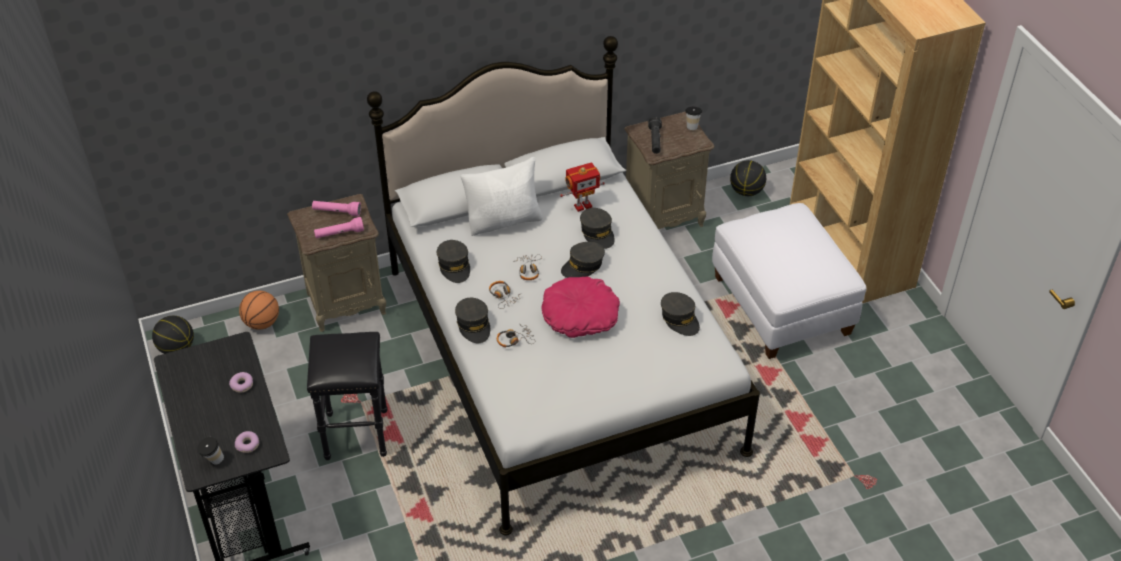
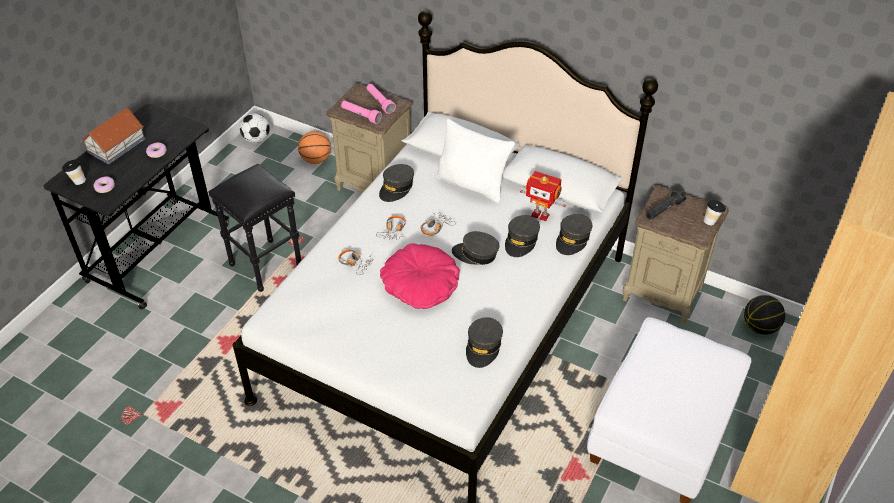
camera: 50 degrees right, 0 degrees up
basketball [152,316,194,354] -> football [240,113,270,143]
grey cap [455,298,490,343] -> grey cap moved to [556,214,592,255]
none -> toy house [81,108,145,164]

